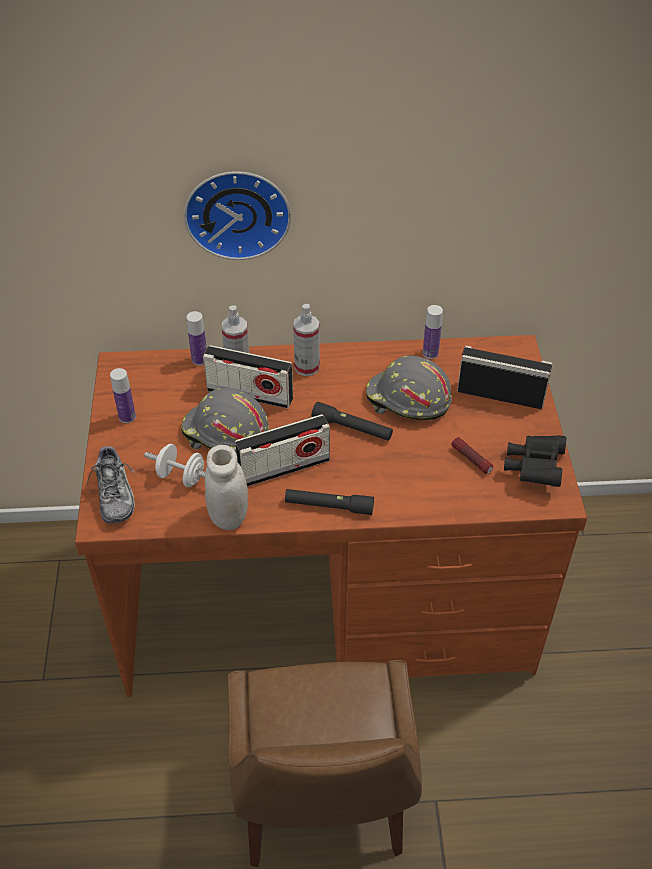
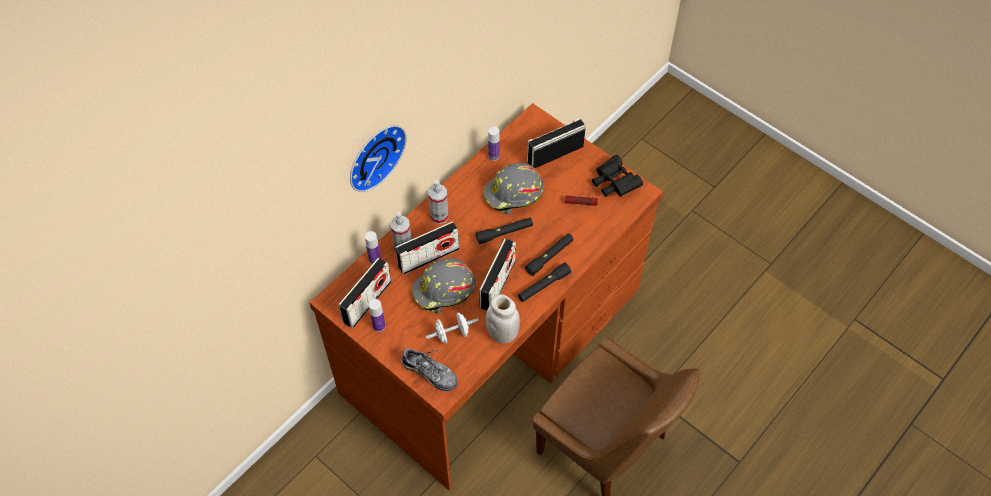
camera: 45 degrees left, 10 degrees up
none -> radio [338,258,391,328]
none -> black flashlight [525,233,574,276]

